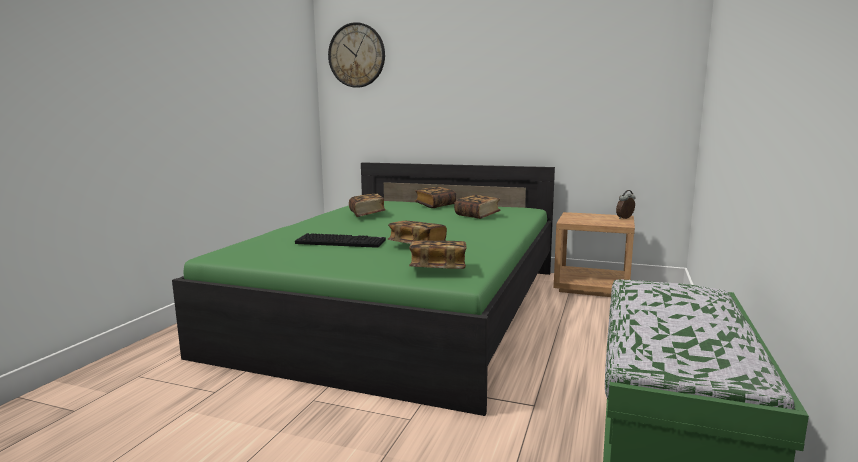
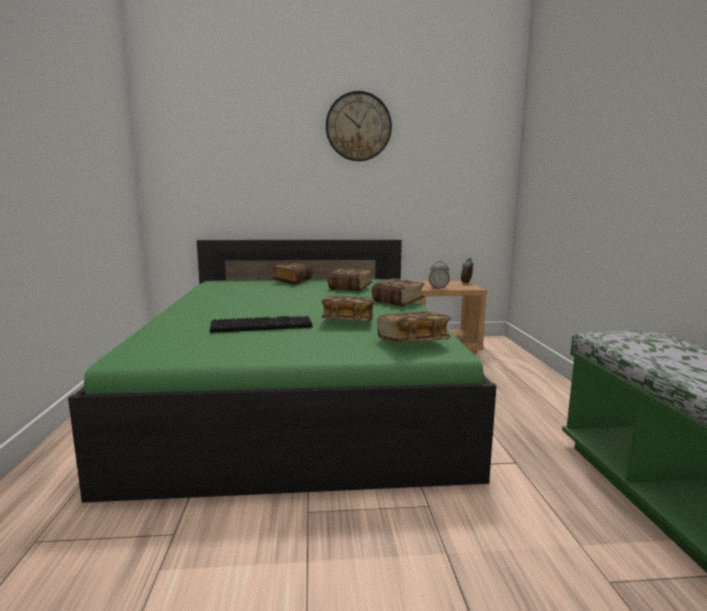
camera: 25 degrees left, 0 degrees up
wall clock [328,22,385,88] -> wall clock moved to [326,91,392,161]
book [349,193,386,217] -> book moved to [372,278,425,306]
none -> alarm clock [429,261,450,289]

